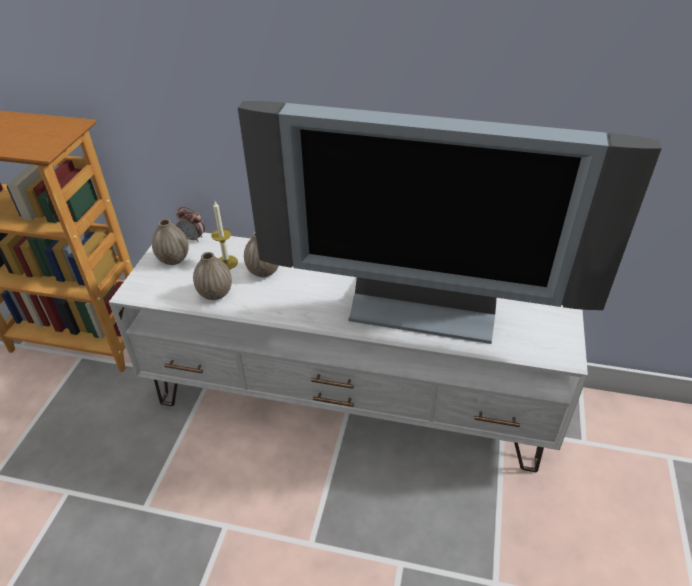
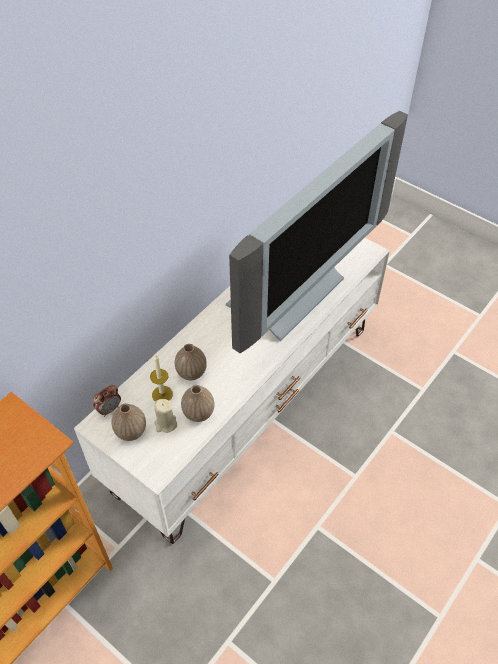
camera: 65 degrees left, 10 degrees up
none -> beige candle [154,399,177,433]

